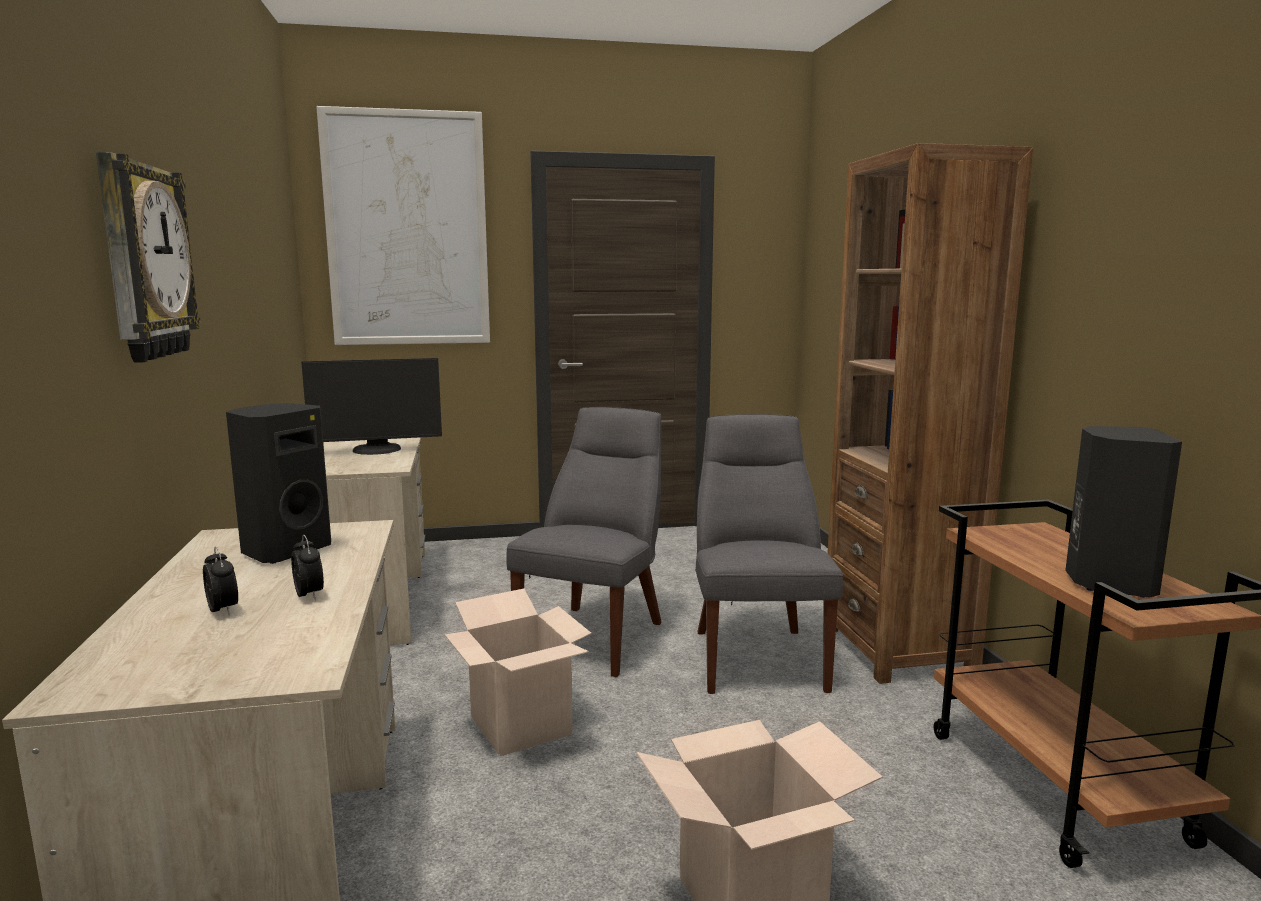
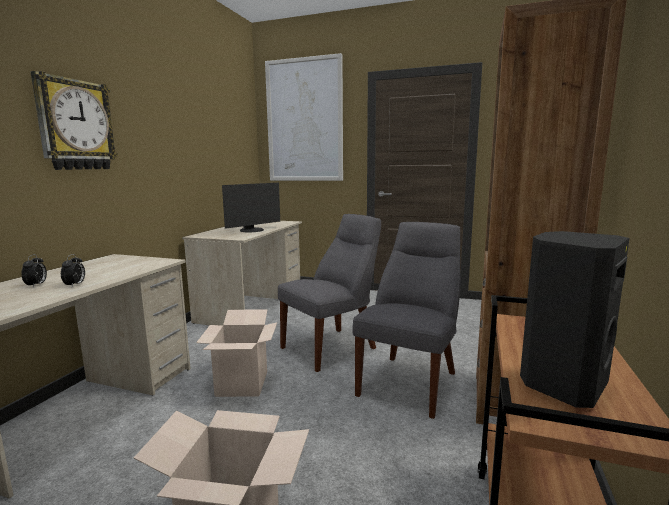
camera: 30 degrees right, 0 degrees up
black speaker [226,403,331,564] -> none
monitor [301,358,442,455] -> monitor turned 60 degrees counterclockwise [222,183,280,232]

